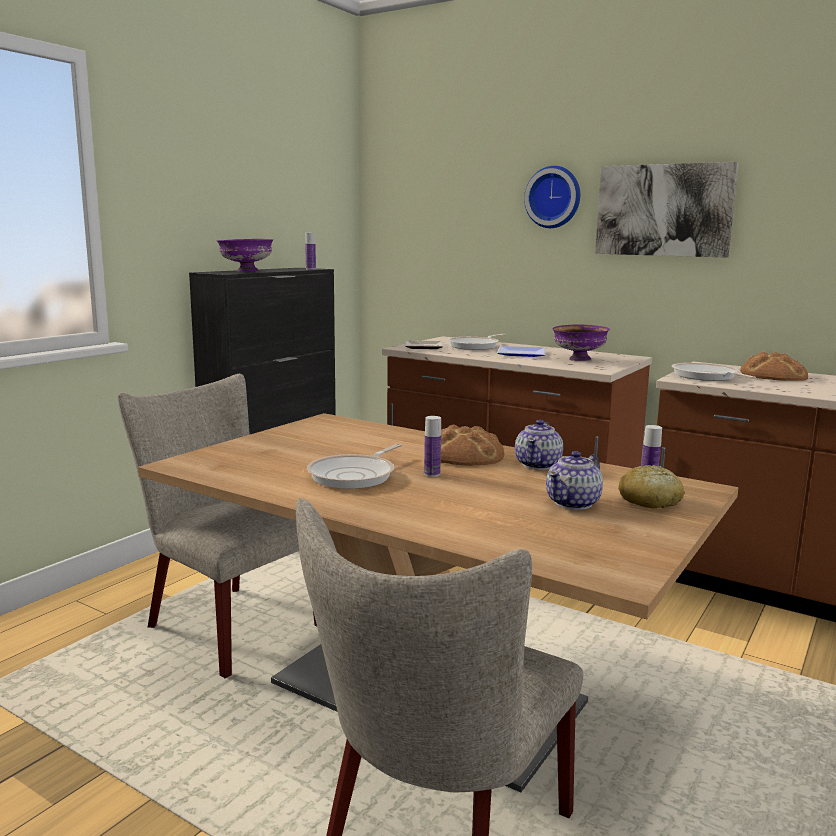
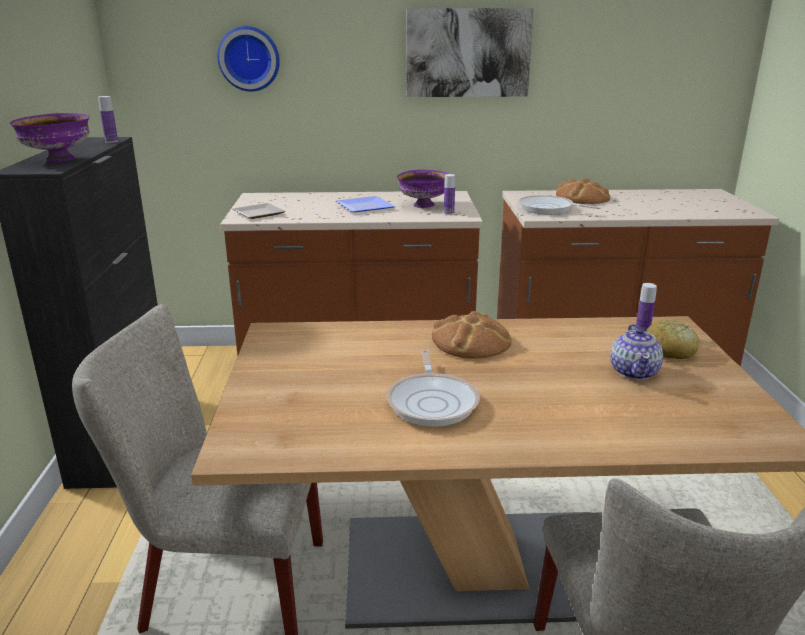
camera: 35 degrees left, 10 degrees up
bottle [424,416,441,477] -> bottle moved to [444,174,455,215]
frying pan [447,334,506,350] -> none
teapot [515,420,563,470] -> none
wall clock [524,166,580,228] -> wall clock moved to [217,26,280,92]

